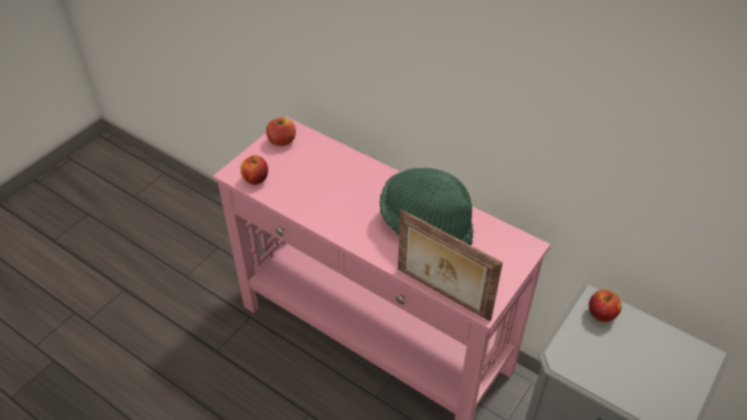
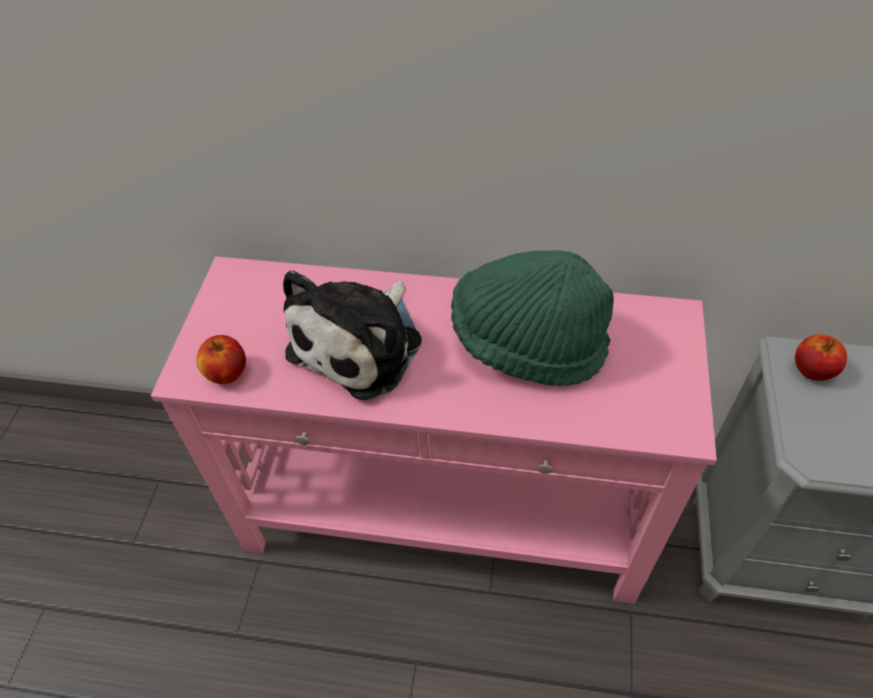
camera: 25 degrees left, 5 degrees up
apple [266,117,296,146] -> none
picture frame [398,209,503,321] -> none
none -> plush toy [283,270,422,400]

